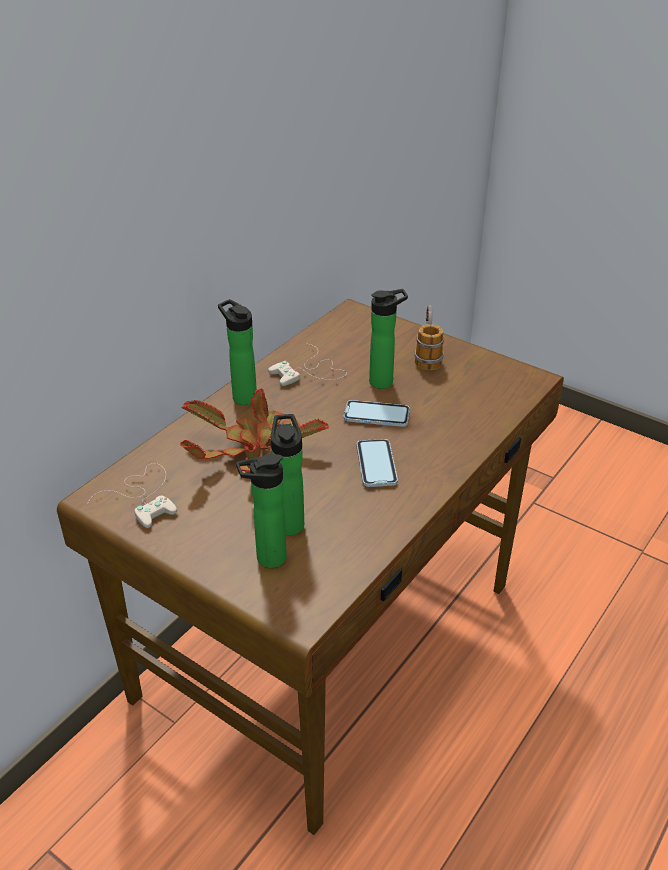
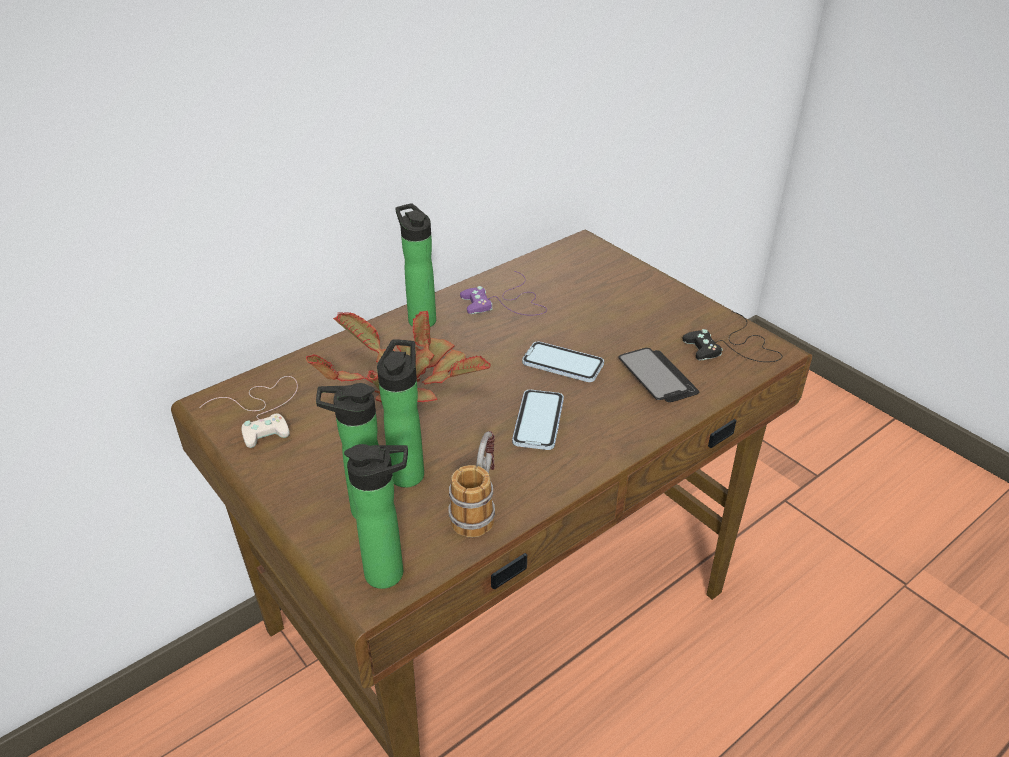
camera: 15 degrees right, 0 degrees up
white game controller [268,343,347,386] -> purple game controller [460,271,547,315]
bottle [369,289,408,389] -> bottle moved to [344,444,408,589]
mug [415,305,444,370] -> mug moved to [449,431,495,537]
none -> phone [618,348,699,402]
none -> black game controller [682,311,782,362]

